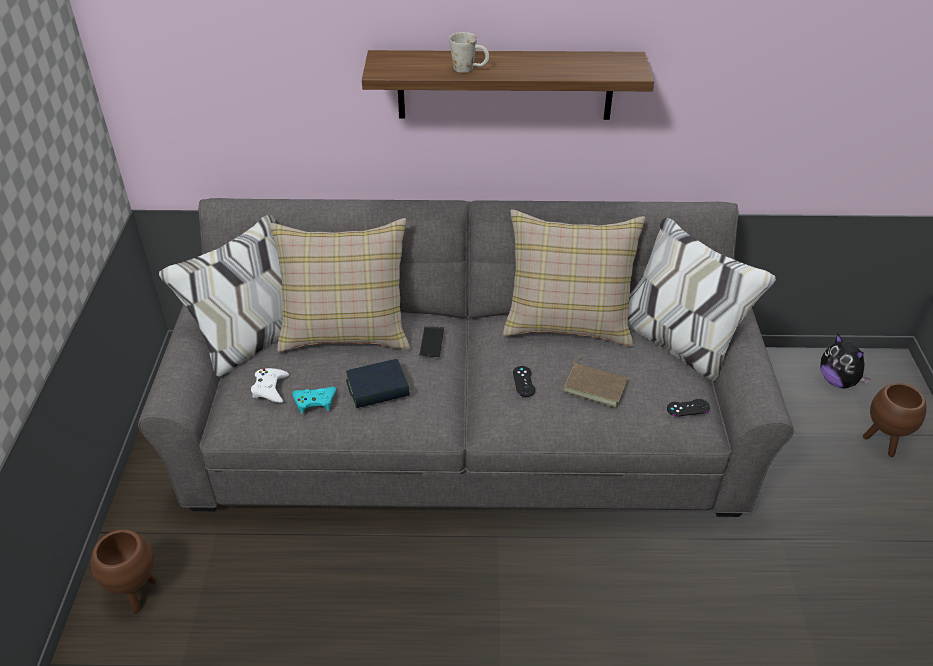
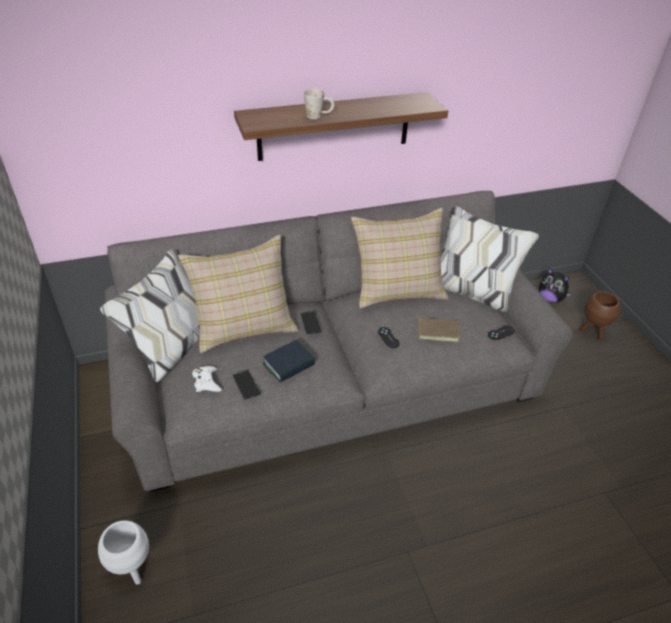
camera: 20 degrees left, 0 degrees up
brown planter [91,530,157,613] -> white planter [98,520,149,585]
turquoise game controller [292,387,336,414] -> phone [232,369,261,400]

